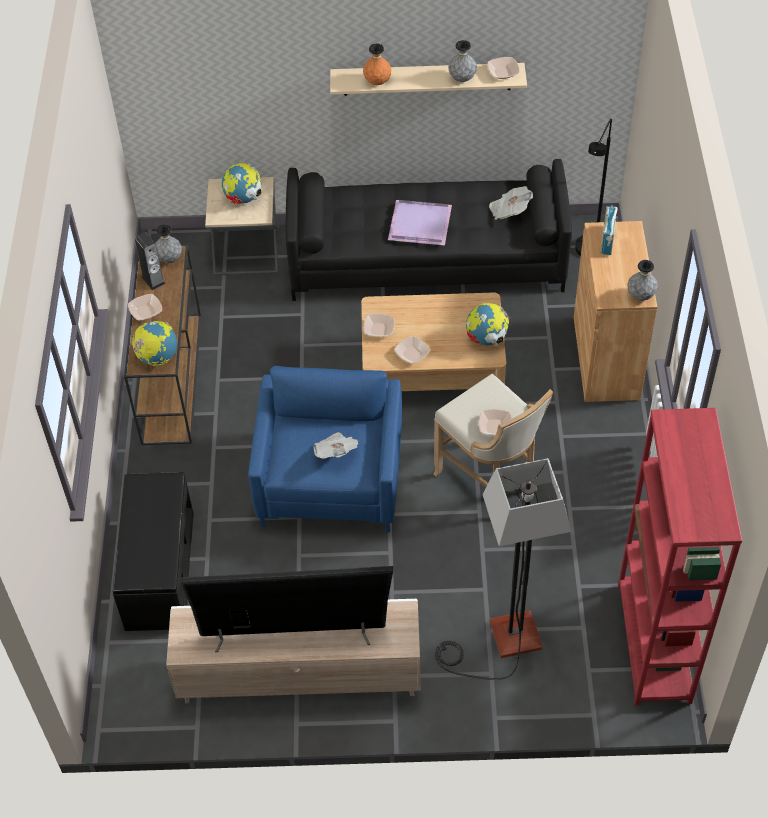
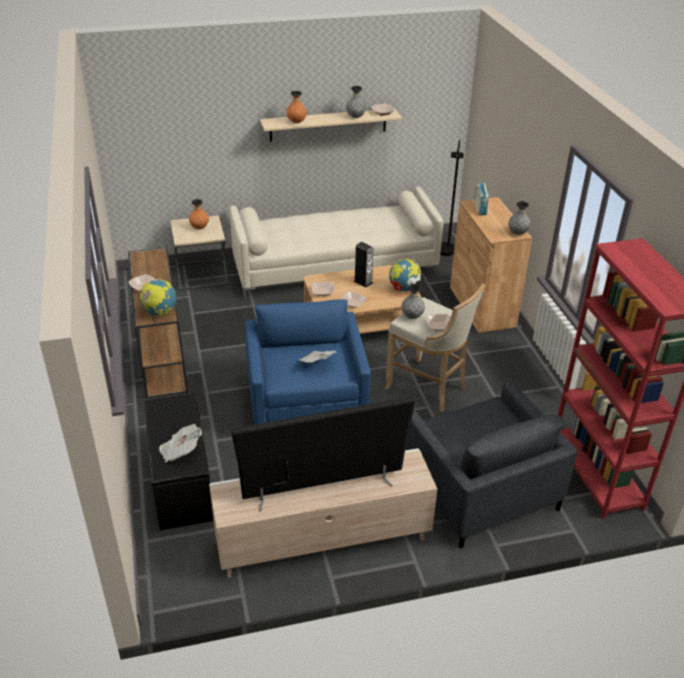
camera: 15 degrees left, 15 degrees down
speaker [134,232,165,290] -> speaker moved to [354,242,373,288]
grey vase [155,224,182,263] -> grey vase moved to [401,284,425,319]
globe [222,163,261,204] -> orange vase [189,199,209,229]
black sofa [285,159,572,301] -> beige sofa [230,187,444,299]
purple tray [388,200,452,245] -> none
floor lamp [435,458,571,680] -> grey armchair [405,382,578,549]
newspaper [489,186,533,220] -> newspaper moved to [159,424,202,463]

